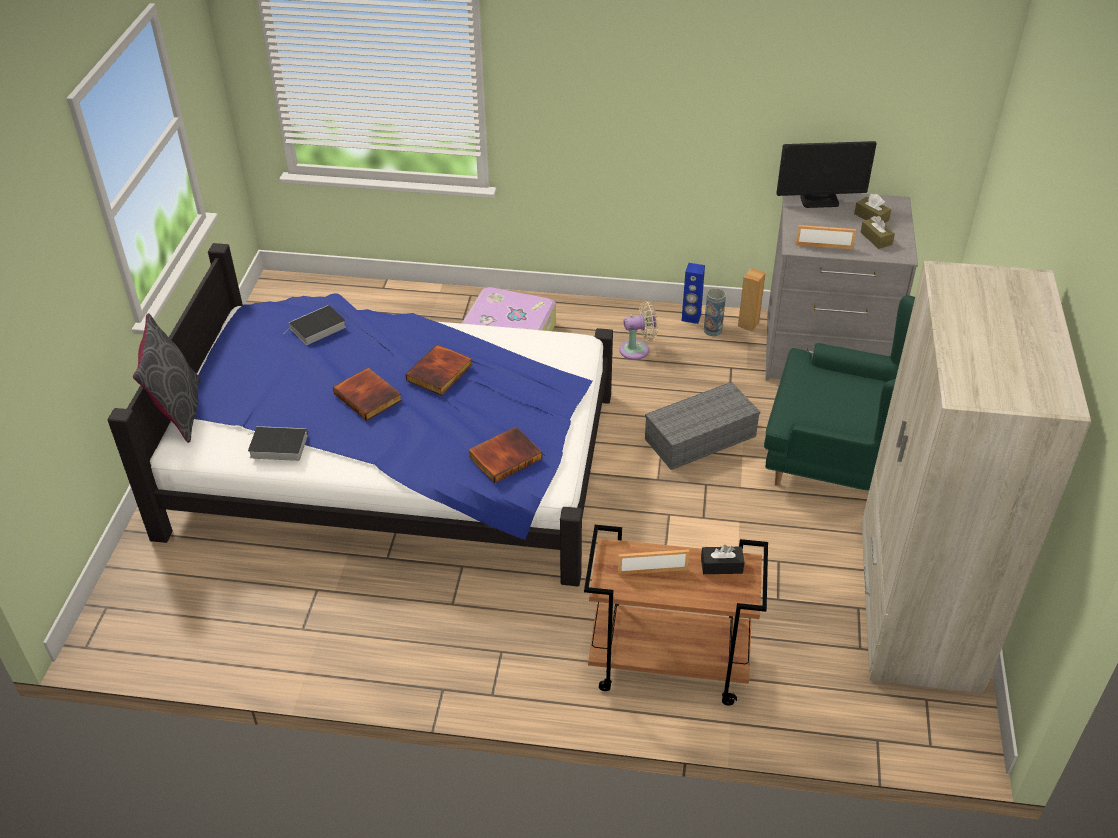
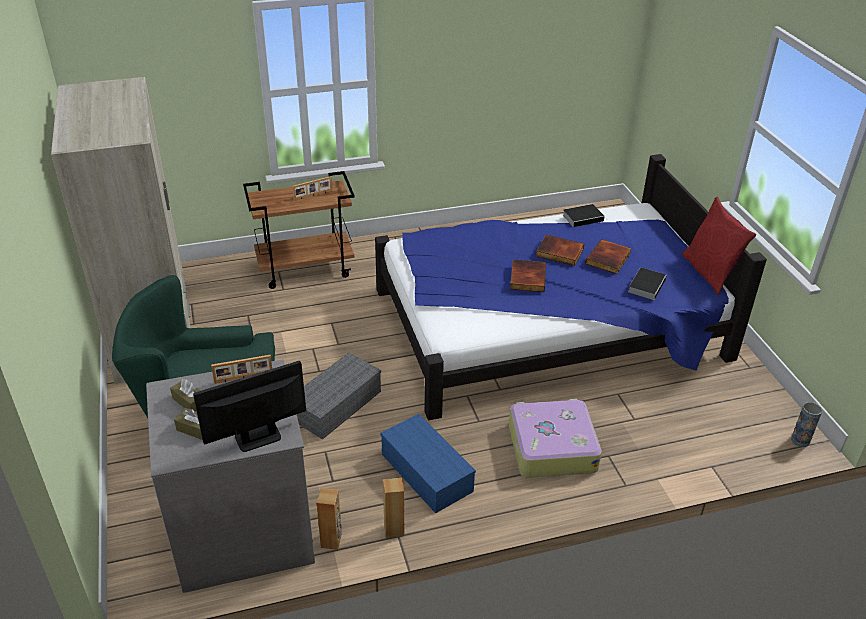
camera: 155 degrees right, 5 degrees down
grey pillow [133,313,201,443] -> none
book [468,427,542,483] -> book moved to [585,239,632,274]
beige fan [620,301,658,360] -> blue storage box [380,414,476,513]
blue speaker [682,263,705,324] -> brown speaker [383,478,404,538]
black tissue box [701,545,745,574] -> none
vase [704,288,726,336] -> vase moved to [791,402,822,447]
none -> red pillow [682,196,756,295]

